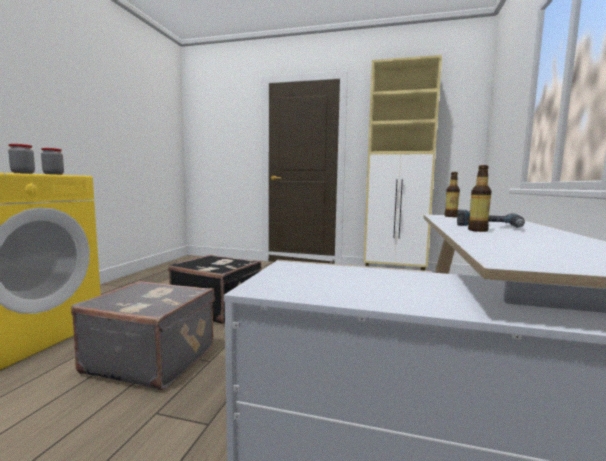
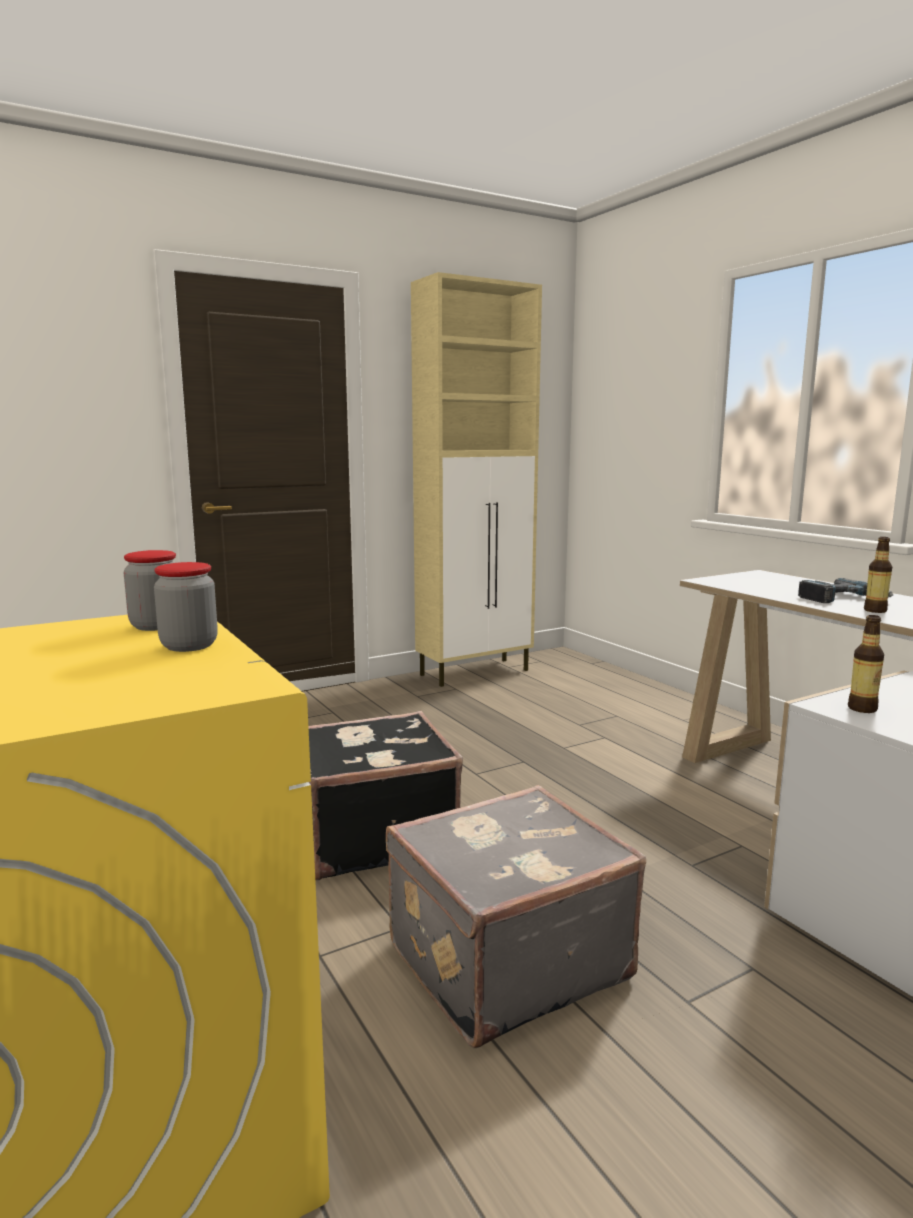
camera: 45 degrees left, 5 degrees up
bottle [444,172,460,217] -> bottle moved to [848,615,884,713]

